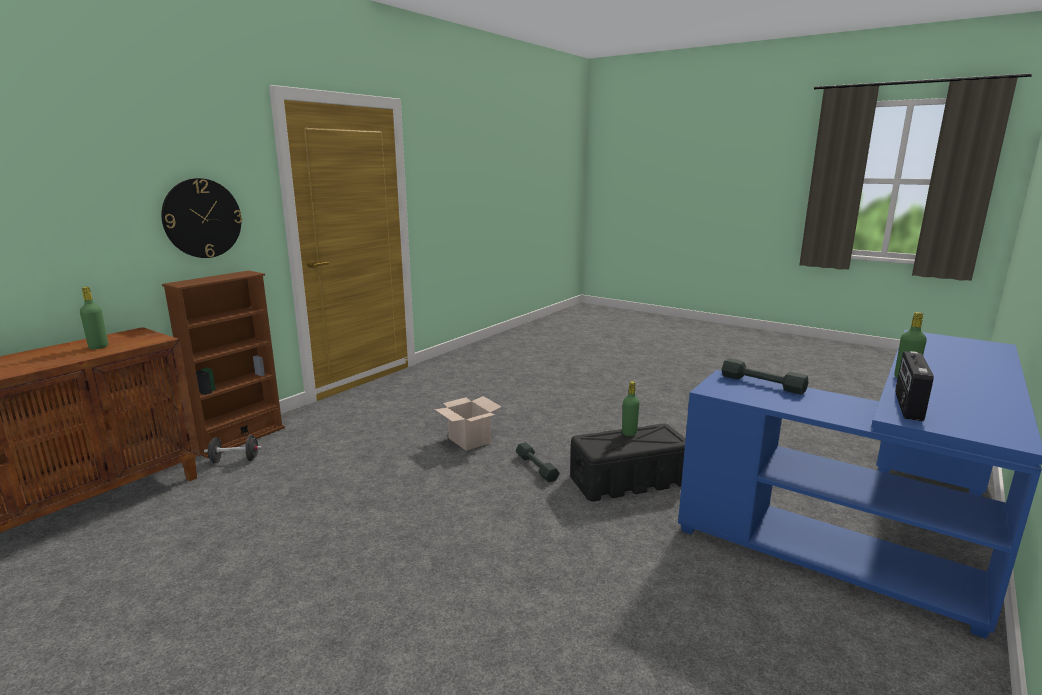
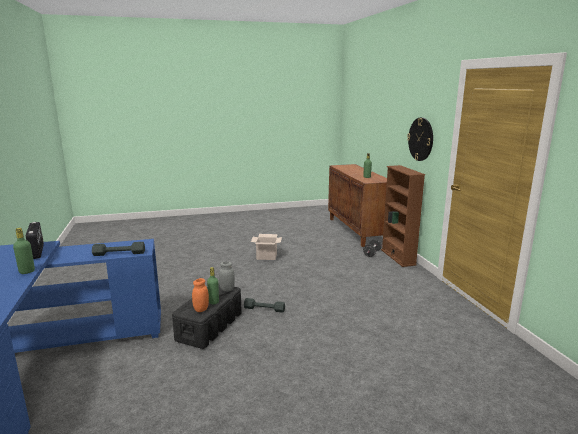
camera: 130 degrees right, 0 degrees up
cardboard box [435,396,502,451] -> cardboard box moved to [251,234,282,260]
none -> orange jar [192,278,209,312]
none -> grey jar [219,261,235,291]

